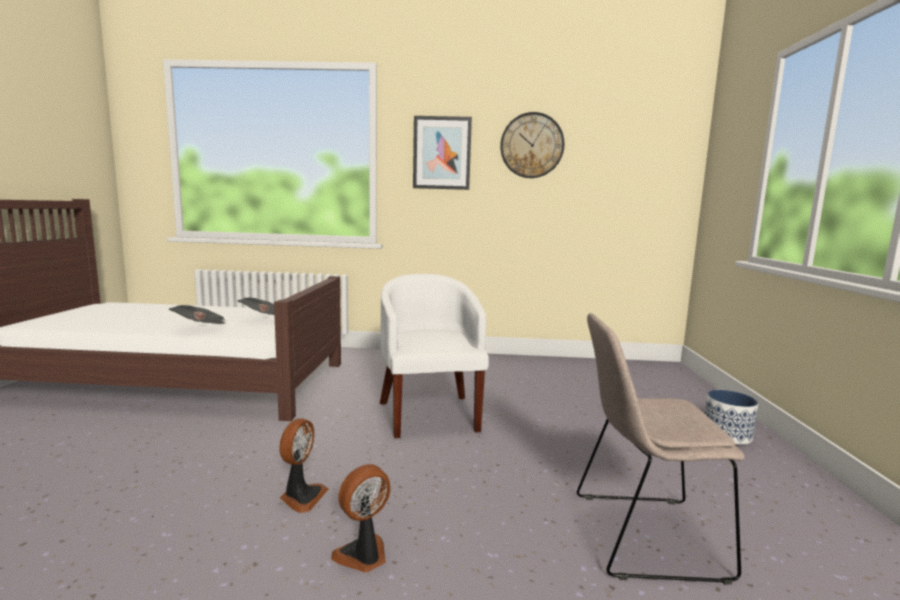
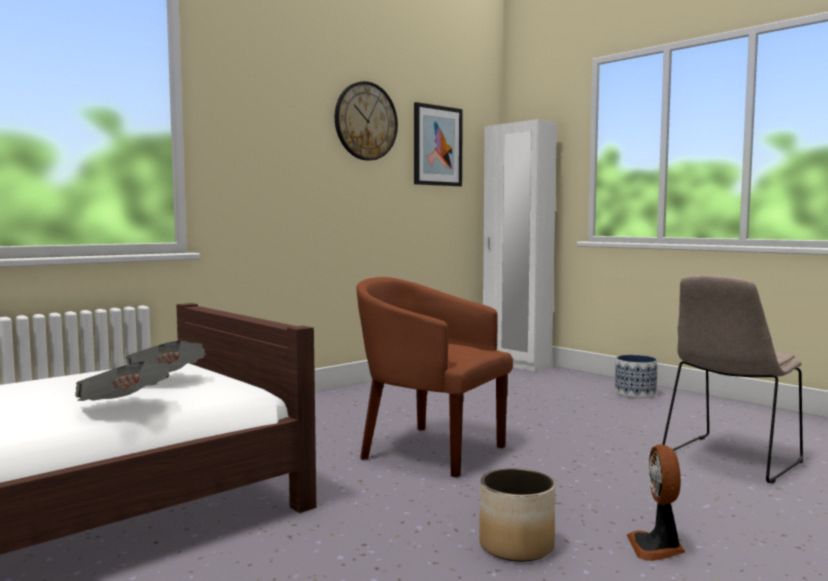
camera: 45 degrees left, 5 degrees down
fan [279,418,328,513] -> planter [479,468,555,562]
white armchair [380,274,489,438] -> brown armchair [356,277,513,478]
picture [413,116,472,190] -> picture moved to [414,102,463,186]
none -> white wardrobe [483,119,557,372]

